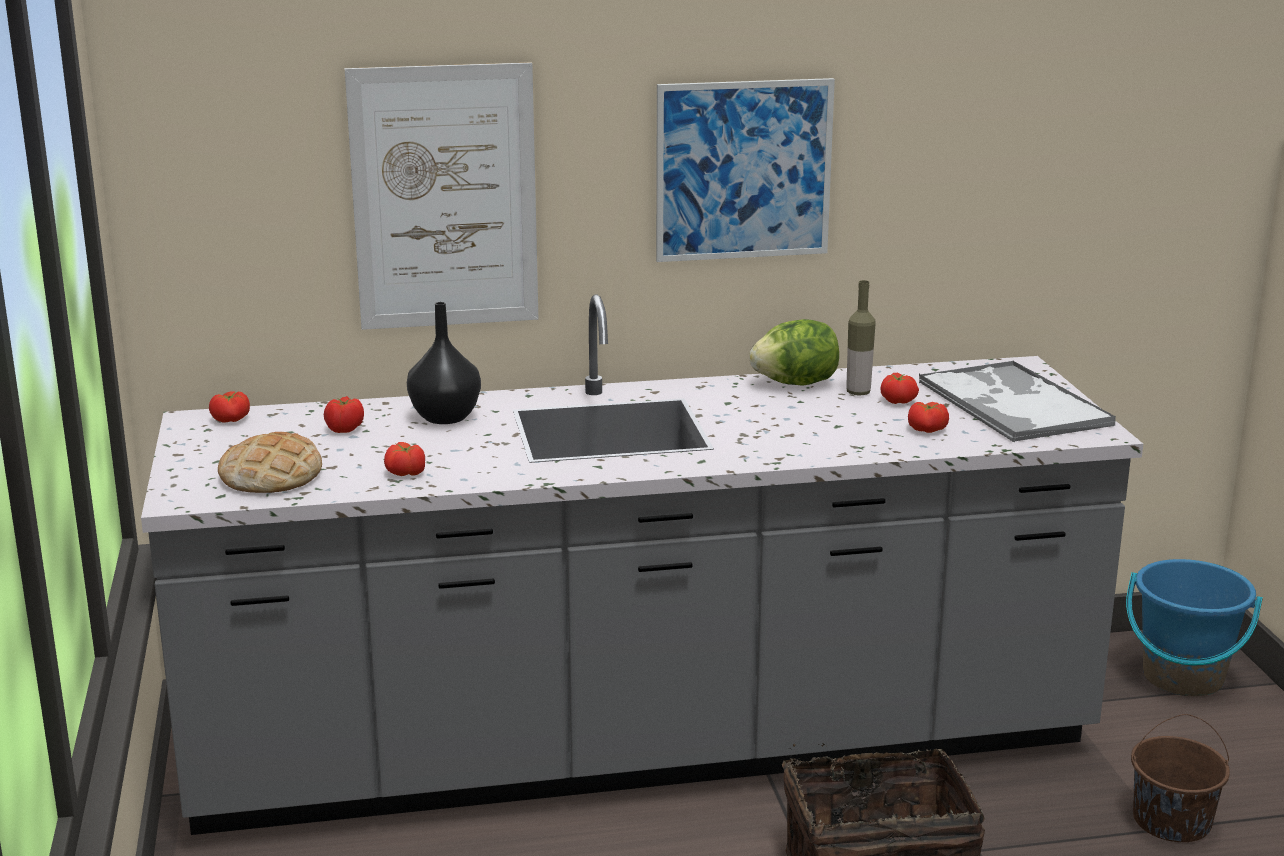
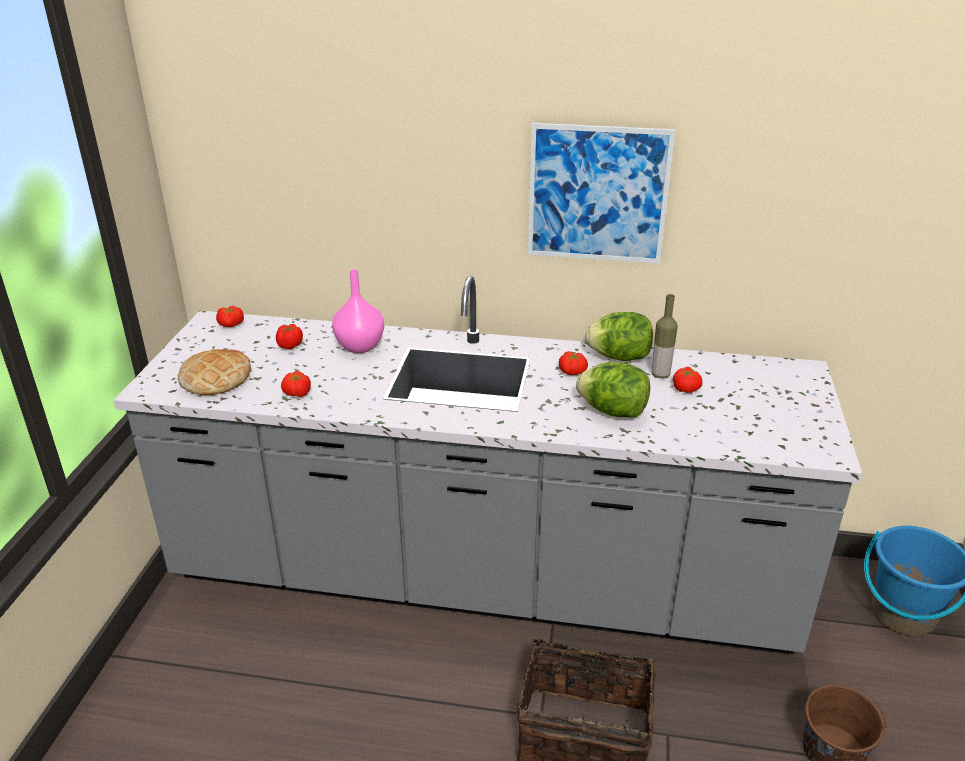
camera: 20 degrees right, 10 degrees up
picture [345,62,538,330] -> none
black vase [407,302,481,424] -> pink vase [332,269,384,353]
tomato [908,402,949,433] -> tomato moved to [559,351,588,375]
tray [919,360,1116,443] -> none
none -> lettuce [576,362,650,418]

